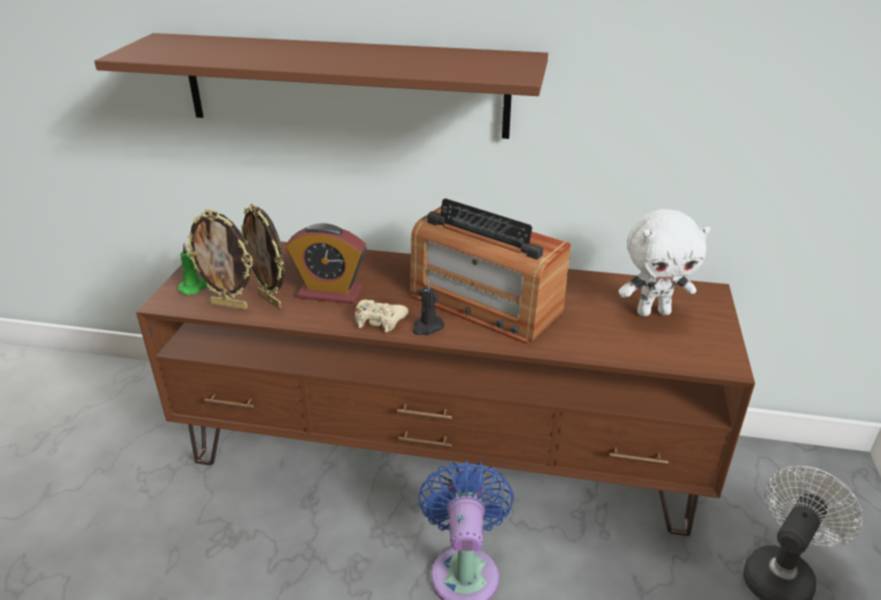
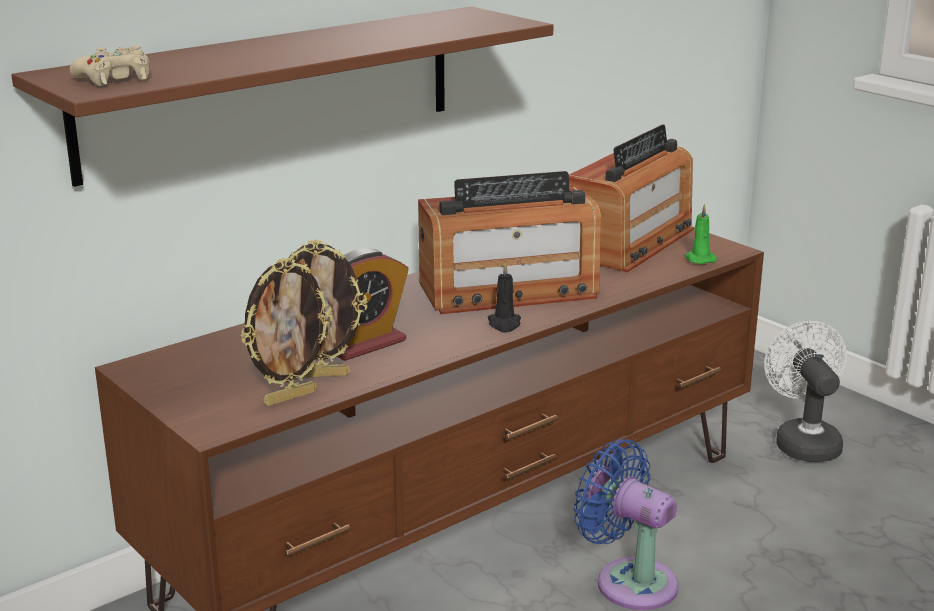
camera: 50 degrees left, 10 degrees down
green candle [178,243,207,295] -> green candle moved to [685,204,717,264]
beige game controller [355,299,408,332] -> beige game controller moved to [70,46,150,86]
white plush toy [619,209,711,316] -> radio [569,125,694,272]

